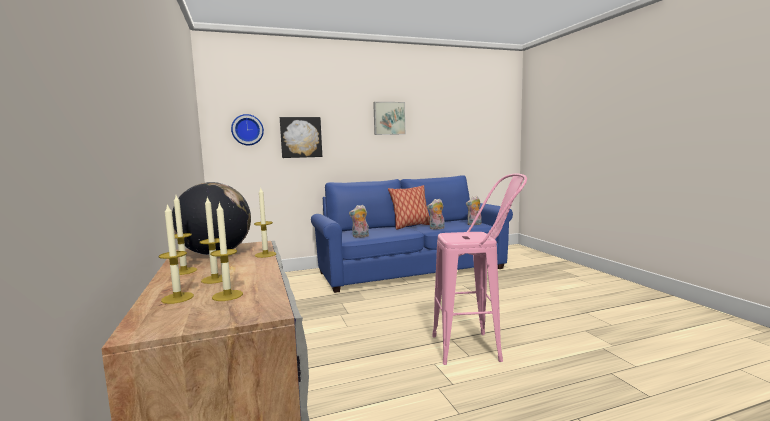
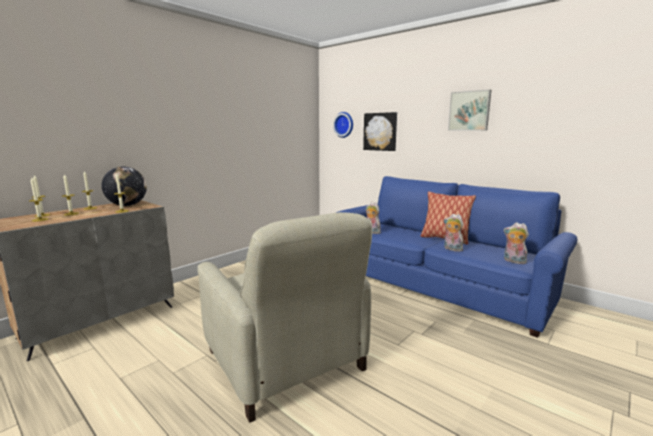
camera: 60 degrees right, 5 degrees up
pink stool [432,173,527,365] -> beige armchair [198,212,372,423]

